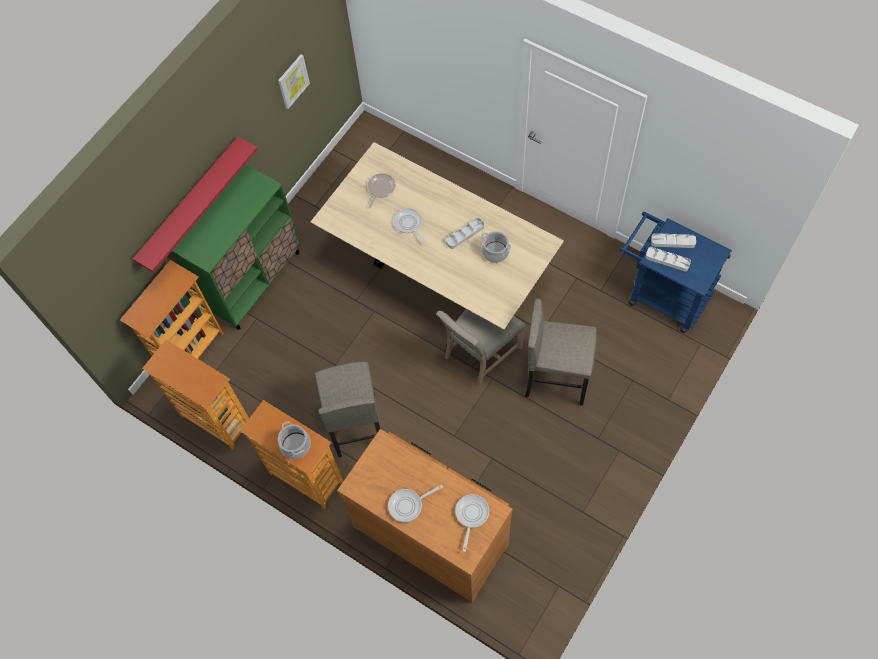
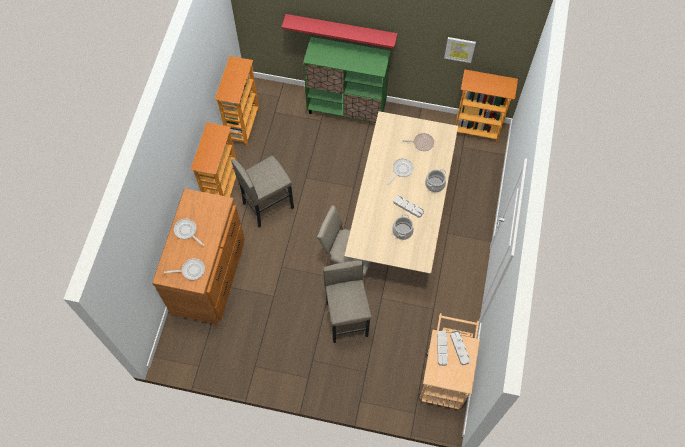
camera: 65 degrees right, 0 degrees up
bookcase [120,260,224,359] -> bookcase moved to [456,69,518,144]
cooking pot [278,421,311,459] -> cooking pot moved to [425,169,446,192]
blue cart [619,212,732,333] -> beige cart [418,313,480,409]

